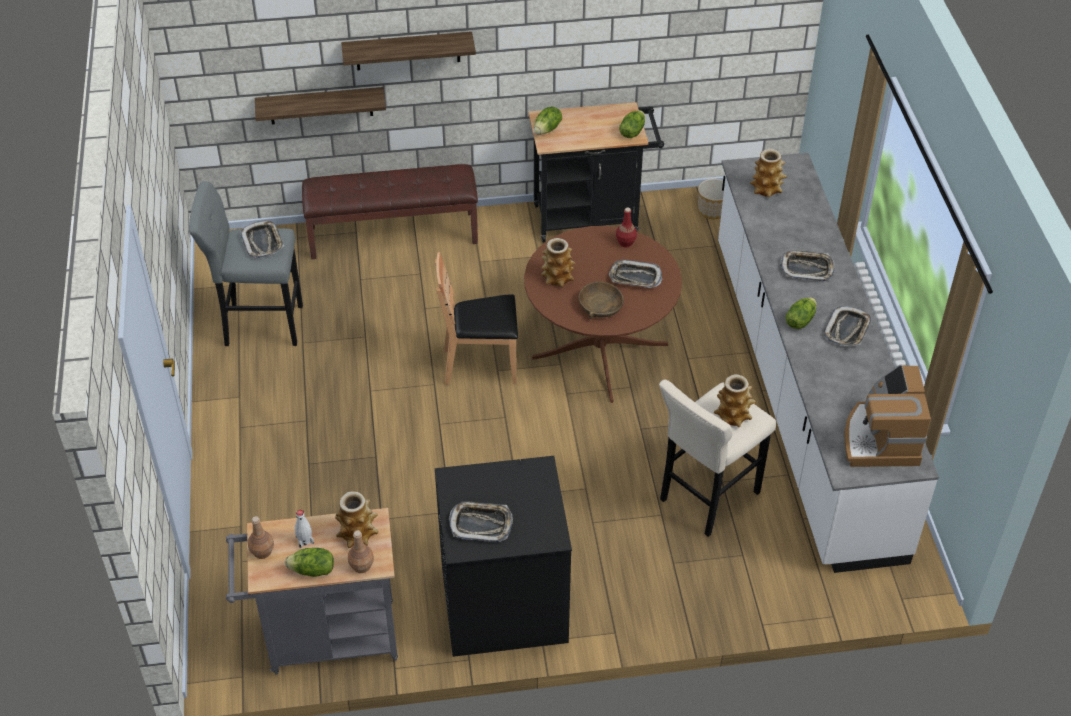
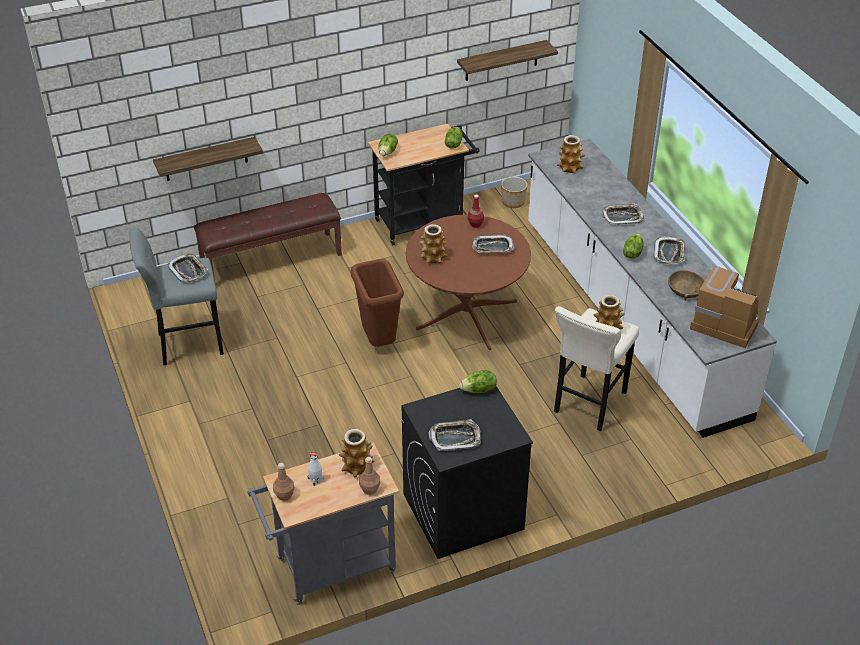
camera: 15 degrees left, 5 degrees down
lettuce [285,548,334,577] -> lettuce moved to [460,370,497,393]
shelf [341,32,476,71] -> shelf moved to [457,40,558,81]
brown chair [435,252,518,385] -> brown trash can [351,259,404,347]
brown bowl [578,281,624,319] -> brown bowl moved to [668,270,705,300]
coffee machine [845,364,931,467] -> coffee machine turned 135 degrees clockwise [690,266,760,348]

